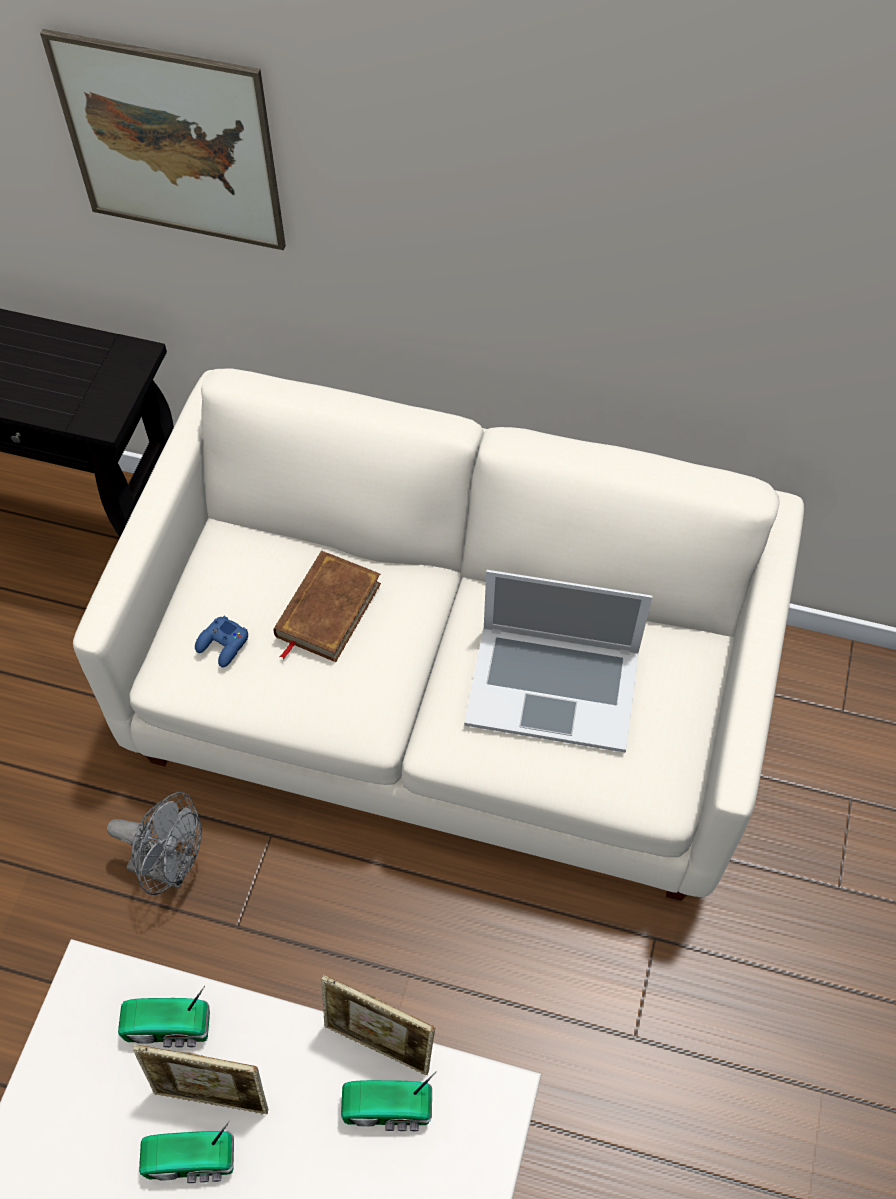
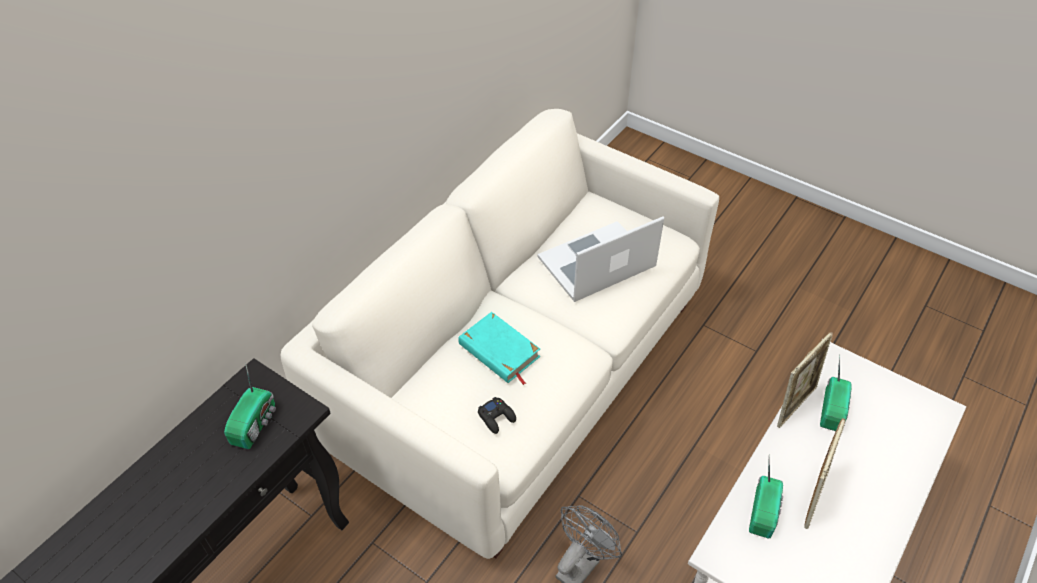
camera: 70 degrees left, 10 degrees down
picture [40,29,286,250] -> none
radio [139,1121,234,1183] -> radio moved to [224,362,276,449]
blue game controller [195,616,248,668] -> black game controller [478,397,516,434]
brown book [274,551,381,662] -> turquoise book [458,312,540,385]
laptop [464,570,652,753] -> laptop turned 150 degrees counterclockwise [538,216,664,302]

